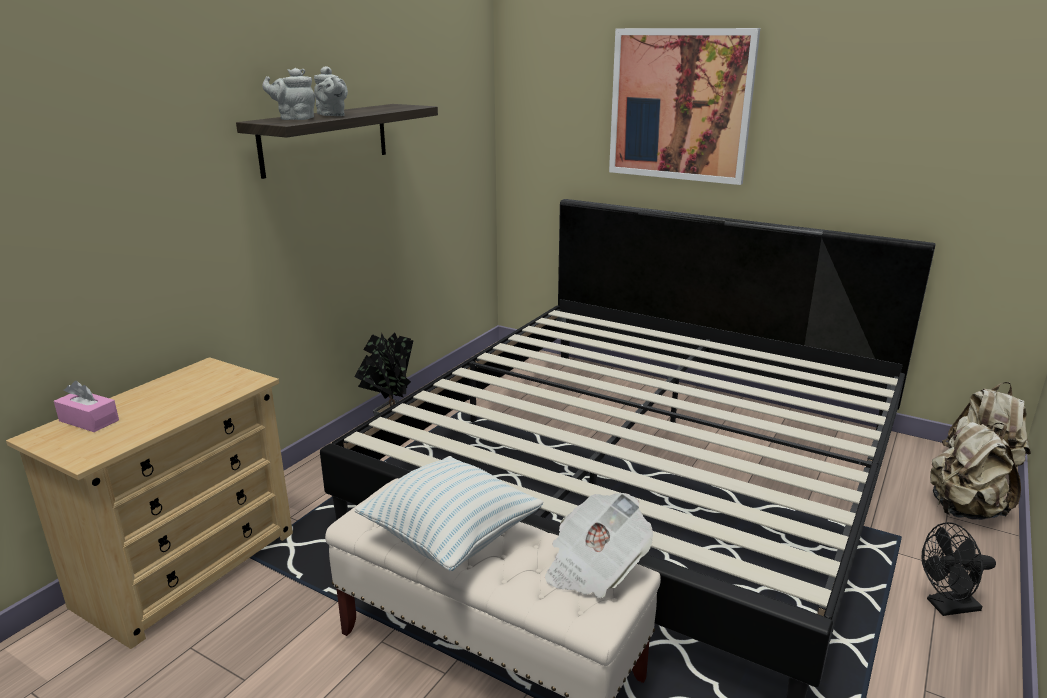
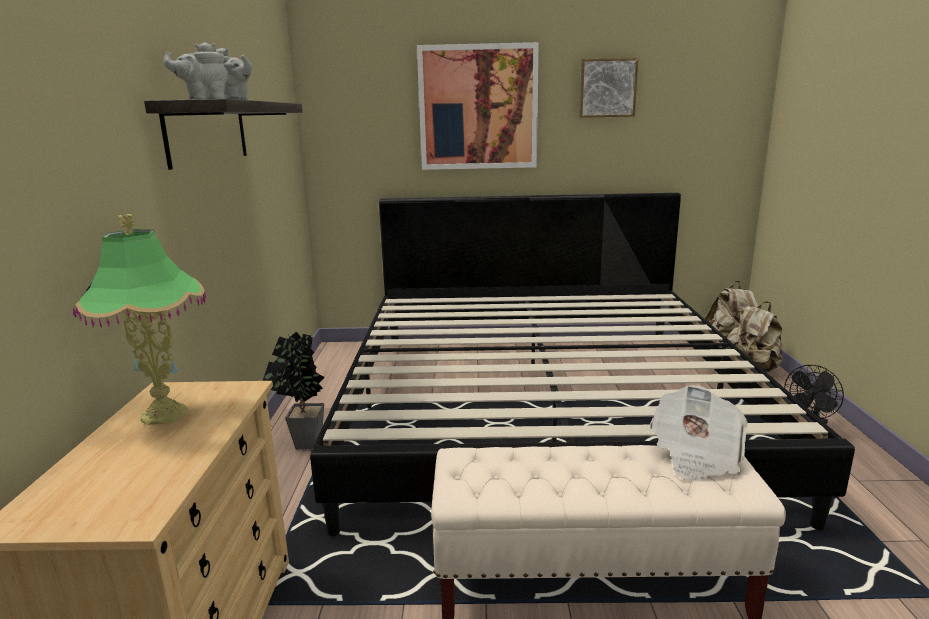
camera: 30 degrees left, 5 degrees down
pink tissue box [54,381,119,432] -> none
pillow [355,456,544,571] -> none
none -> table lamp [73,214,206,425]
none -> picture [579,58,638,118]

